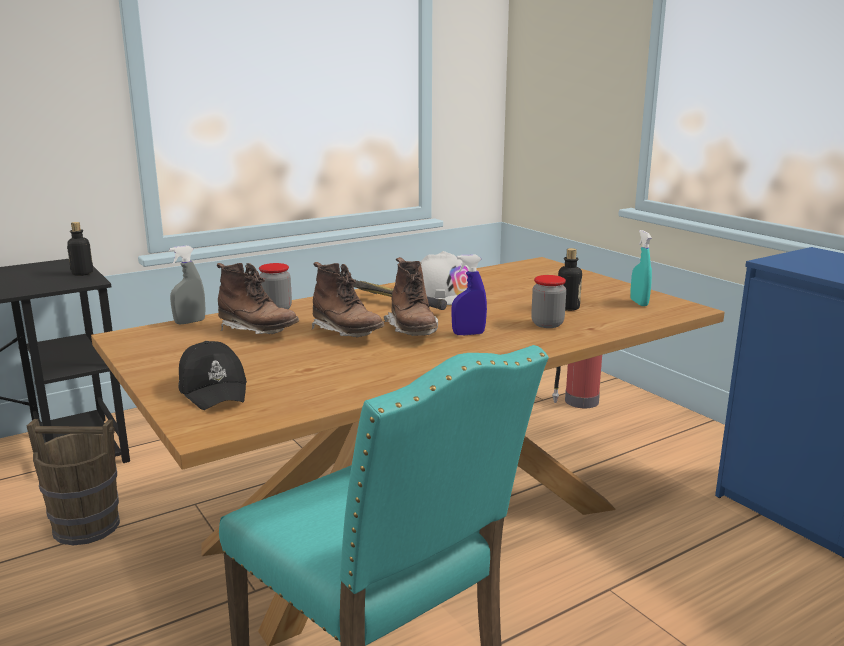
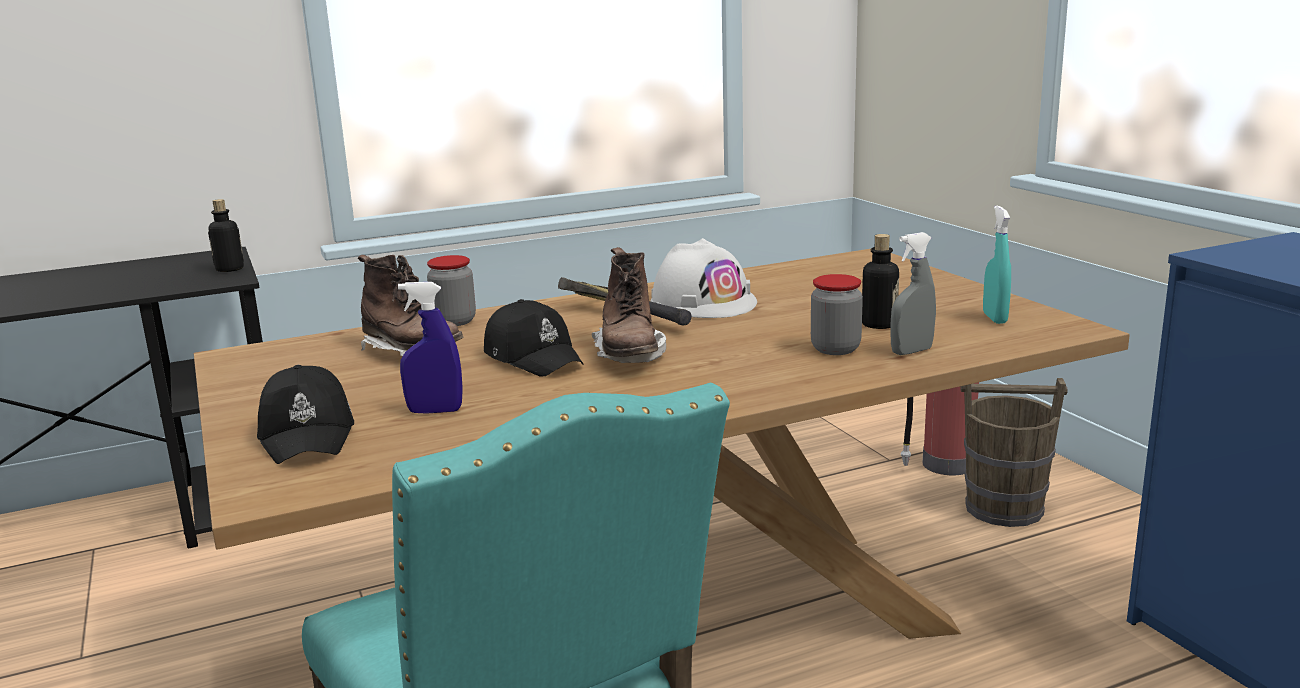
camera: 10 degrees right, 0 degrees up
brown bucket [27,419,120,545] -> brown bucket moved to [960,378,1068,527]
grey spray bottle [169,245,205,325] -> grey spray bottle moved to [890,232,936,355]
brown boot [312,262,385,338] -> black cap [484,299,584,376]
blue spray bottle [451,254,487,335] -> blue spray bottle moved to [398,282,463,414]

